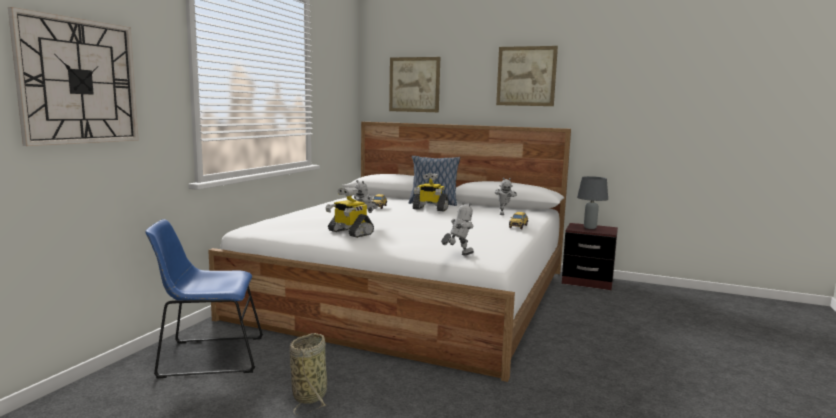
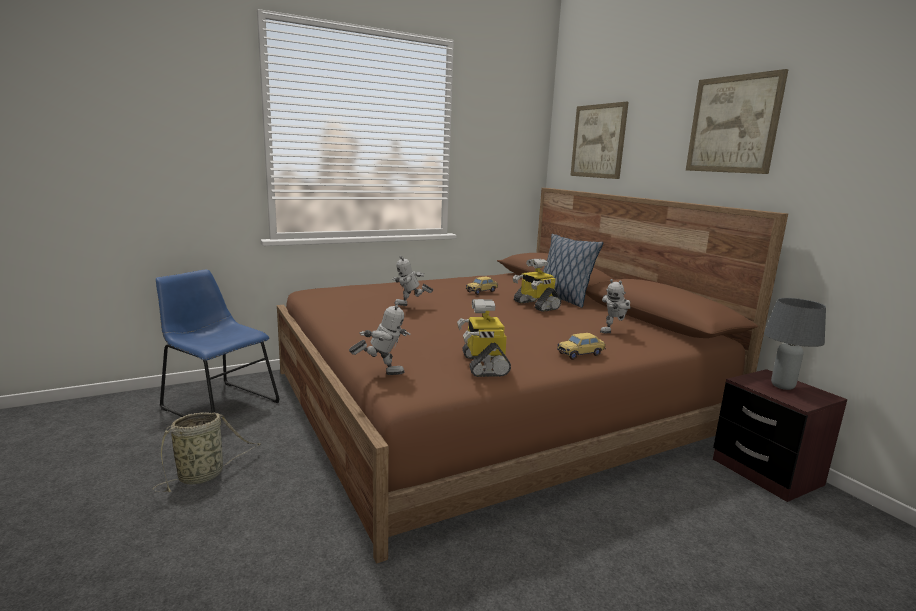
camera: 40 degrees right, 5 degrees up
wall clock [8,7,139,146] -> none
white bed [208,122,571,382] -> brown bed [277,188,788,563]
toy robot [325,187,374,238] -> toy robot moved to [457,299,511,377]

